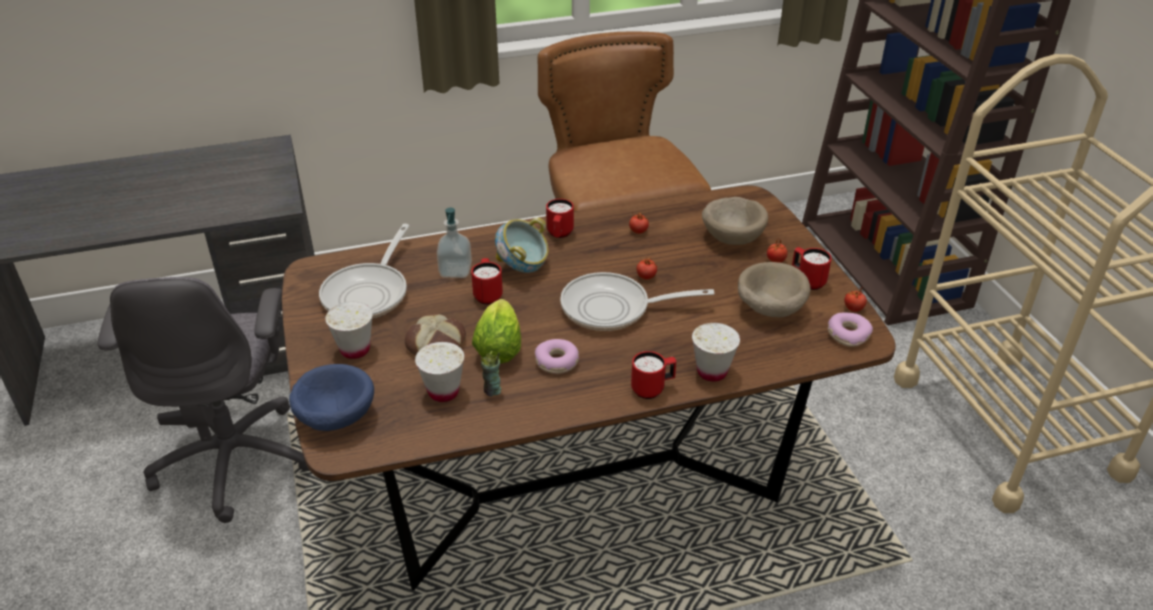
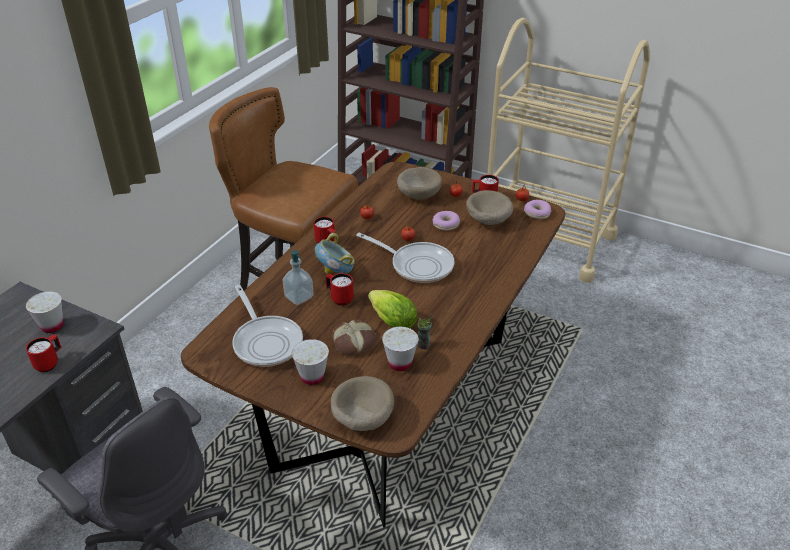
camera: 45 degrees left, 0 degrees up
blue bowl [289,364,374,431] -> beige bowl [331,376,394,431]
donut [535,339,579,374] -> donut moved to [433,211,460,231]
frying pan [560,272,714,331] -> frying pan turned 105 degrees counterclockwise [356,233,454,283]
red mug [631,351,676,399] -> red mug moved to [26,334,62,372]
white cup [692,323,740,382] -> white cup moved to [26,292,63,333]

